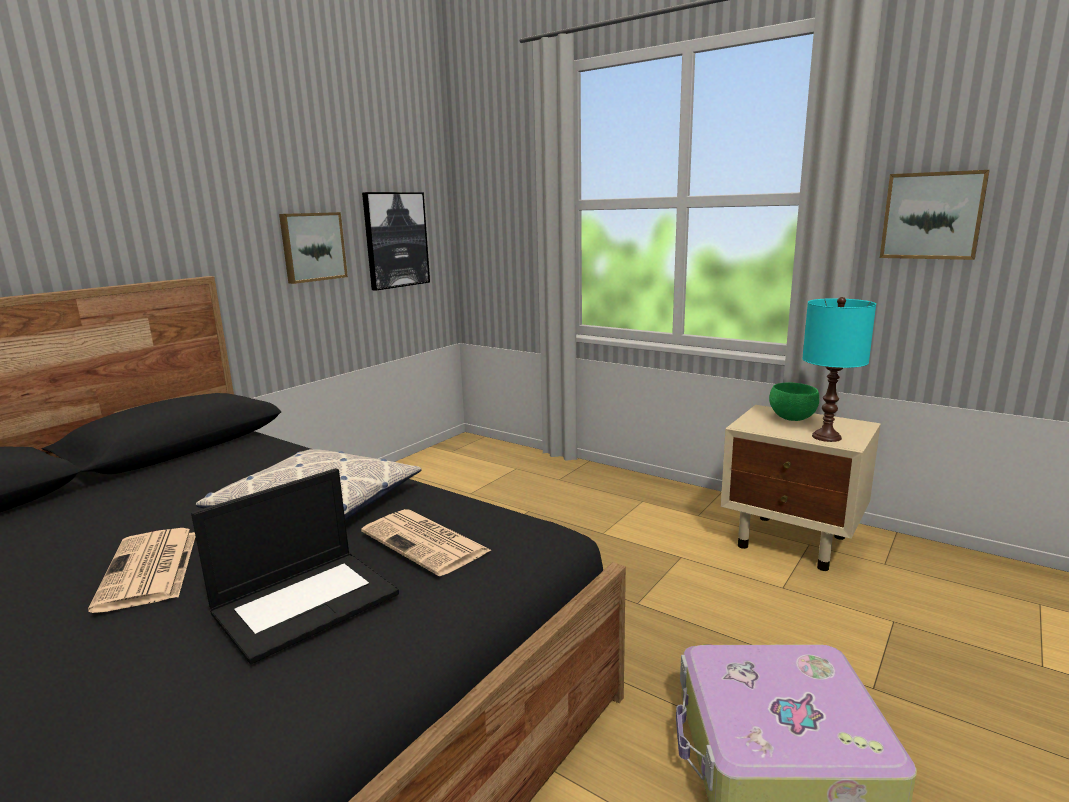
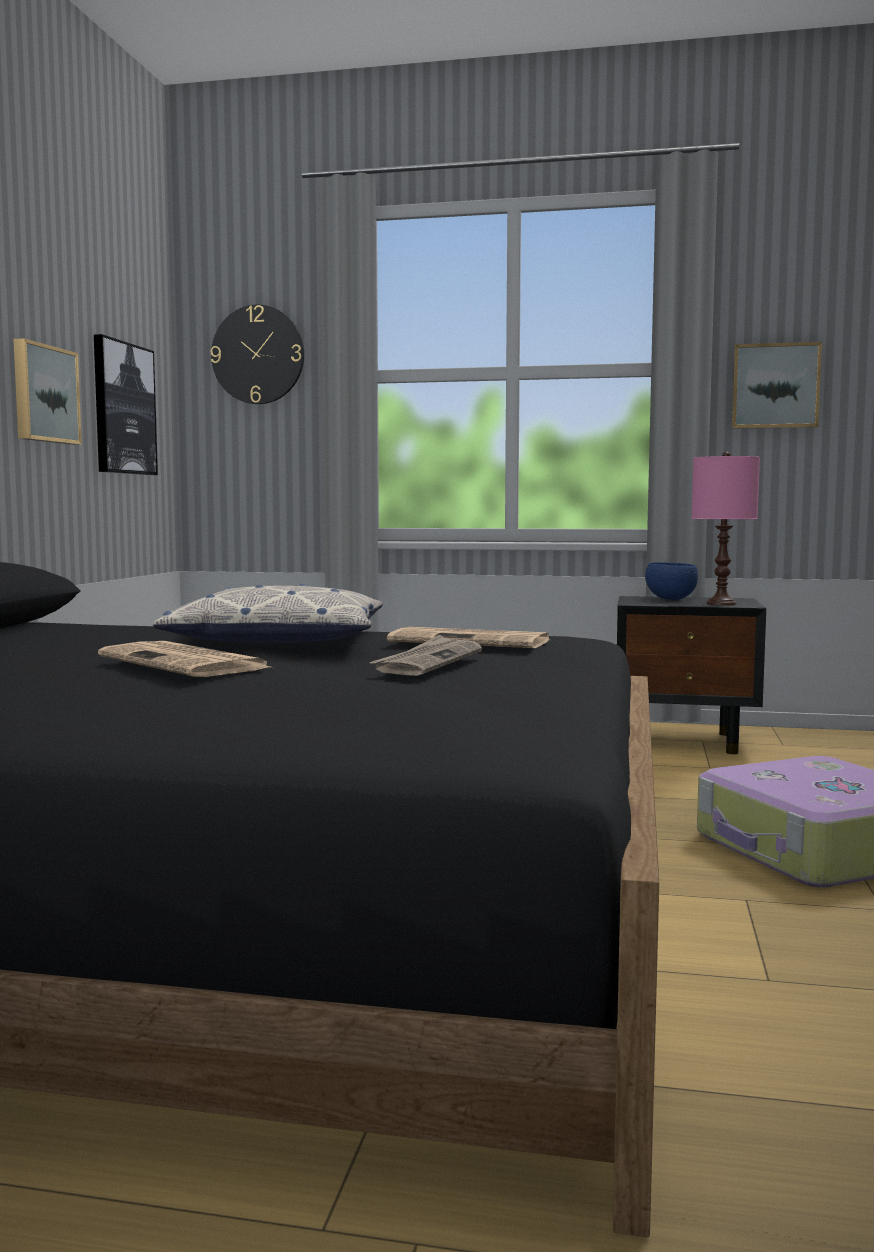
camera: 25 degrees left, 10 degrees down
laptop [191,468,399,664] -> newspaper [369,635,482,676]
beige nightstand [721,405,881,571] -> black nightstand [617,596,766,754]
green bowl [769,383,819,421] -> blue bowl [645,562,698,600]
turquoise table lamp [802,297,876,442] -> pink table lamp [691,452,760,606]
none -> wall clock [211,305,304,404]

